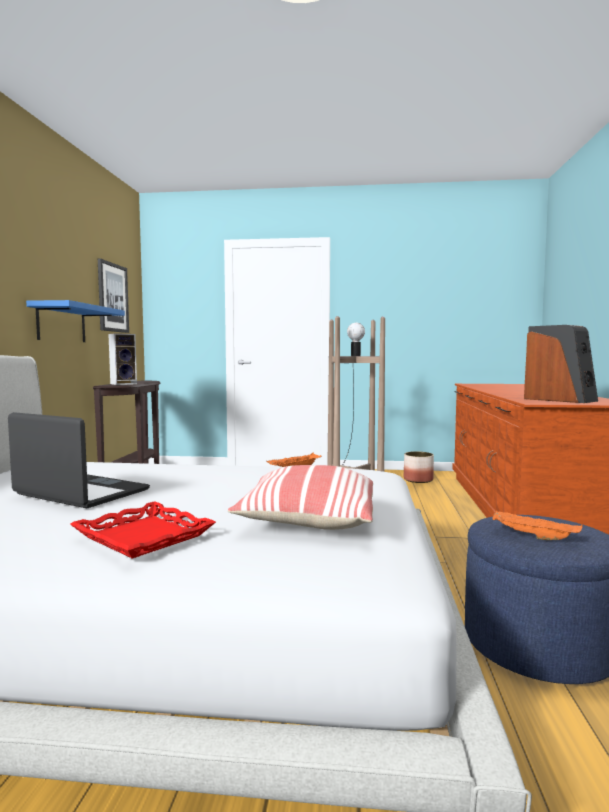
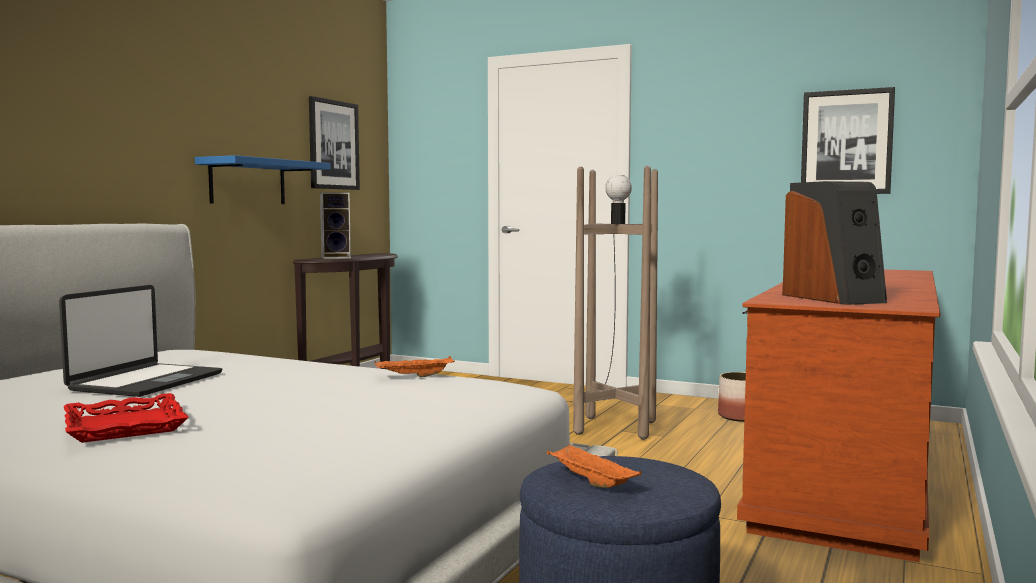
camera: 20 degrees right, 0 degrees up
laptop [8,412,150,508] -> laptop turned 60 degrees clockwise [59,285,222,397]
pillow [228,465,373,530] -> none
none -> picture [801,87,895,194]

